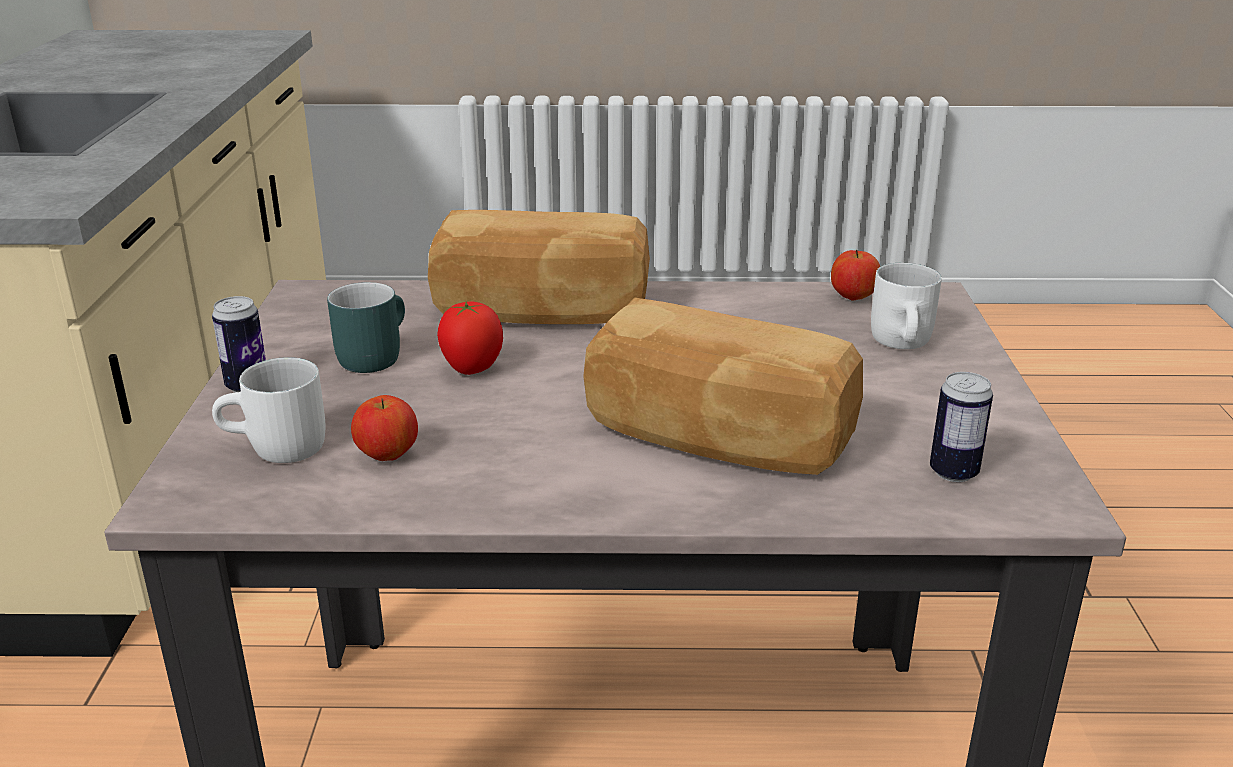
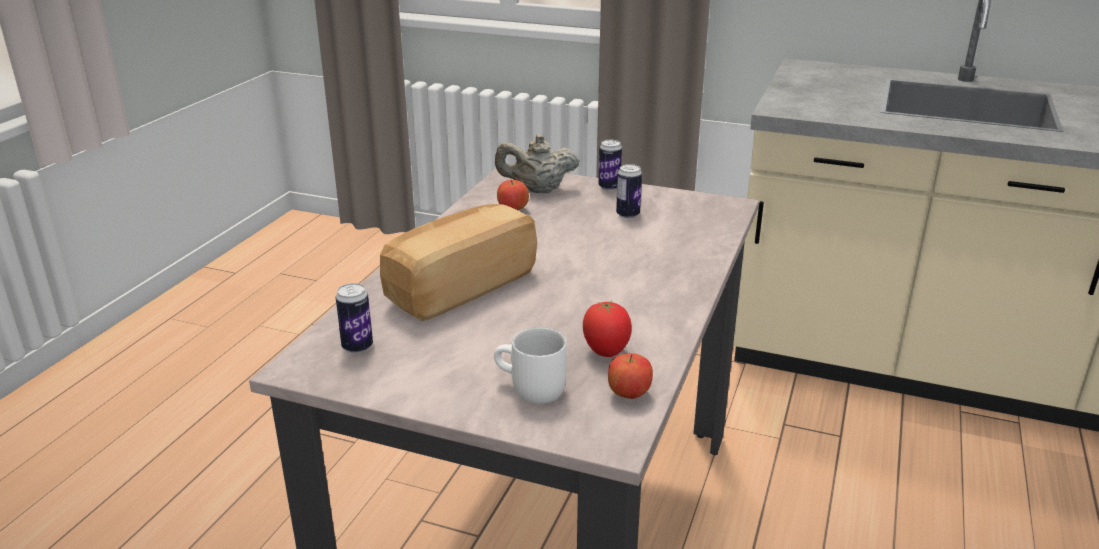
camera: 110 degrees right, 0 degrees up
white mug [212,357,325,463] -> beige teapot [495,134,580,193]
turquoise mug [327,282,405,373] -> can [616,164,642,219]
bread [428,210,650,324] -> none
tomato [437,302,503,375] -> tomato moved to [583,301,632,357]

